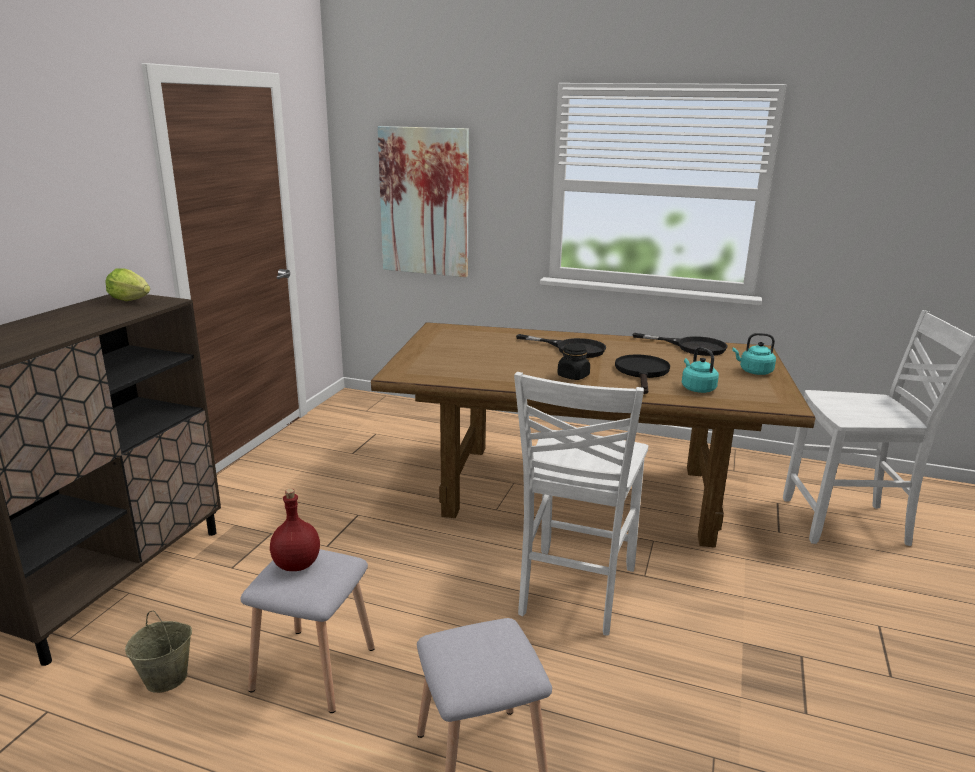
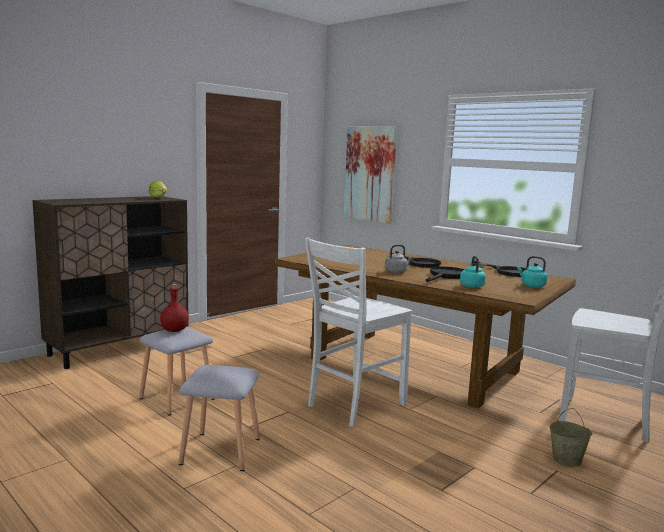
camera: 25 degrees right, 10 degrees down
beige bucket [125,611,192,693] -> beige bucket moved to [550,408,592,467]
black jar [557,344,590,380] -> grey kettle [385,245,413,273]

